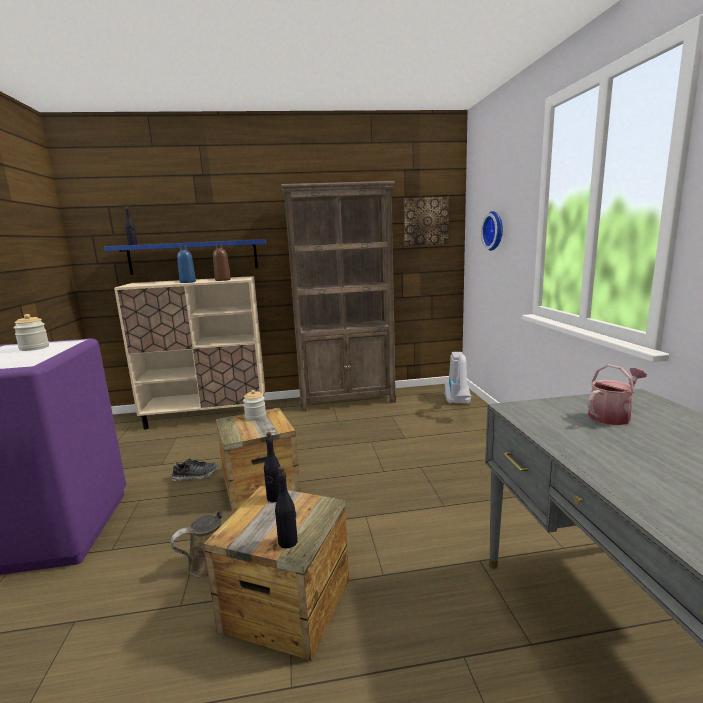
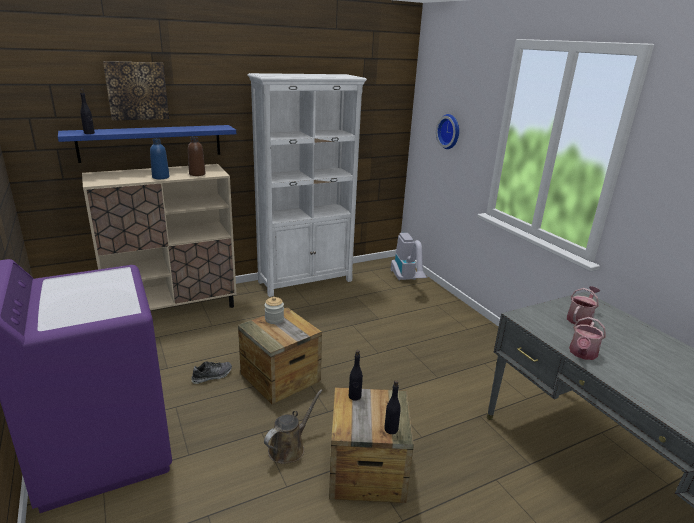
camera: 20 degrees left, 10 degrees up
jar [13,314,49,351] -> none
brown bookcase [280,181,396,411] -> white bookcase [247,73,367,297]
picture [404,197,449,246] -> picture moved to [103,61,169,121]
none -> watering can [569,317,606,360]

